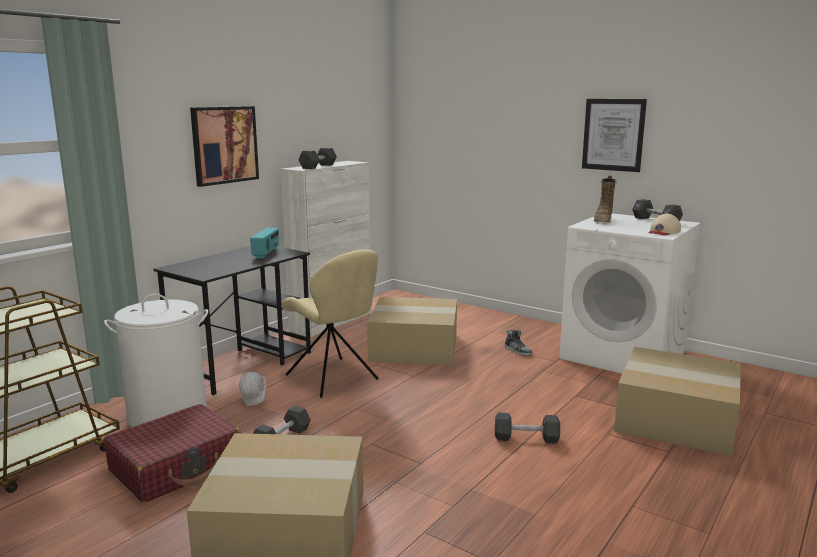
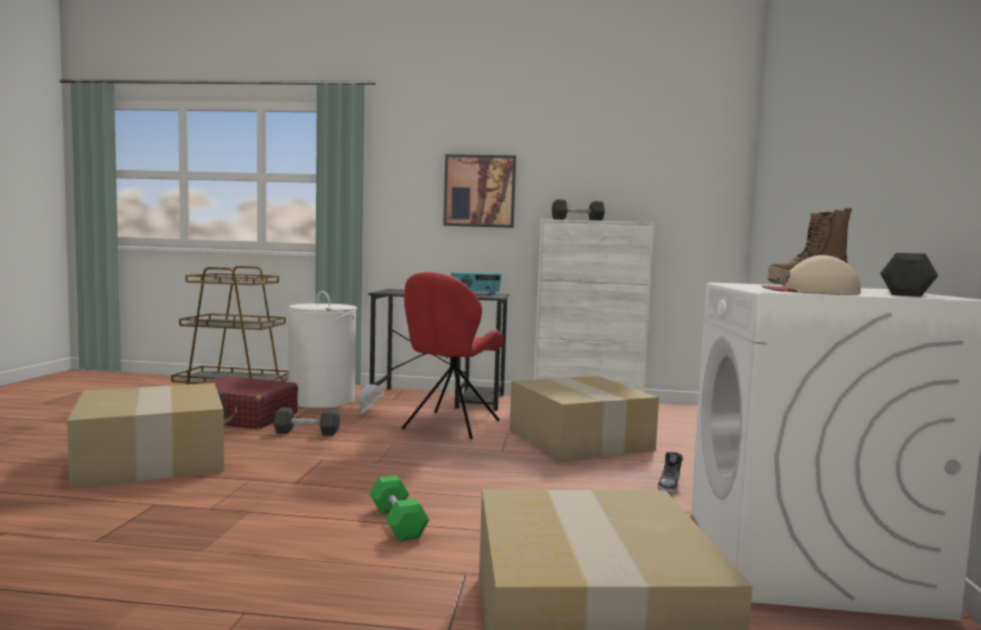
camera: 60 degrees right, 10 degrees down
beige chair [281,250,379,398] -> red chair [402,272,503,439]
black dumbbell [495,413,560,444] -> green dumbbell [369,475,429,541]
picture [582,99,647,172] -> none

